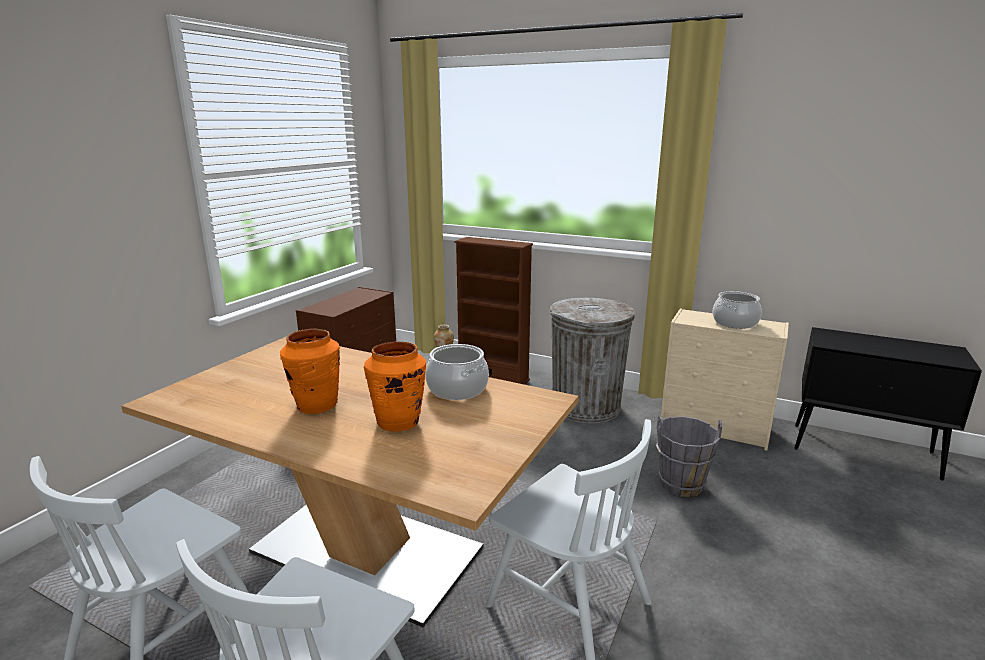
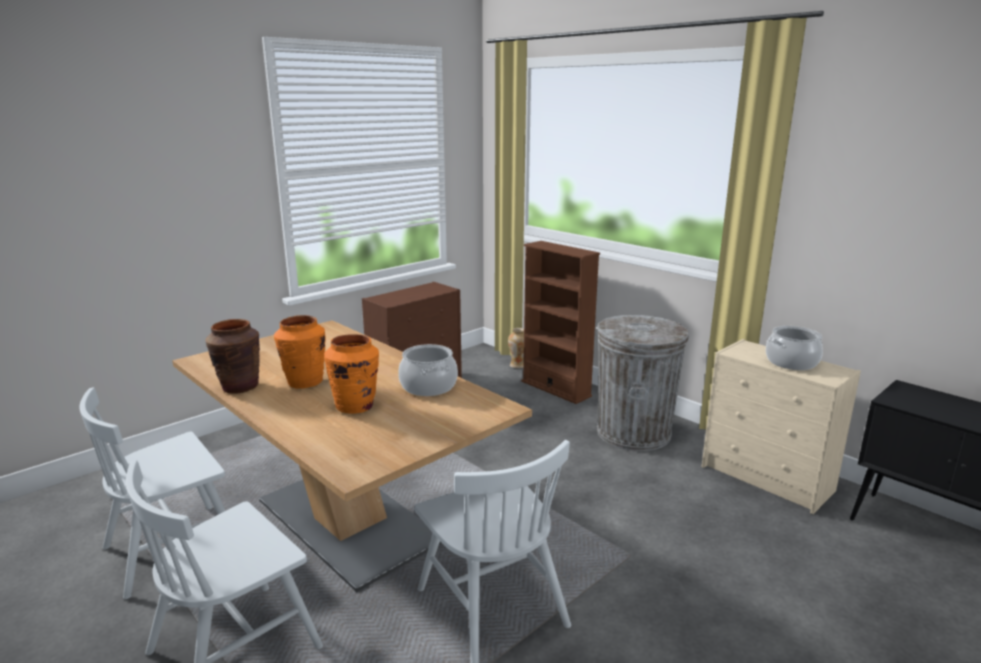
camera: 20 degrees right, 0 degrees up
grey bucket [656,416,722,497] -> none
none -> brown vase [205,319,260,393]

